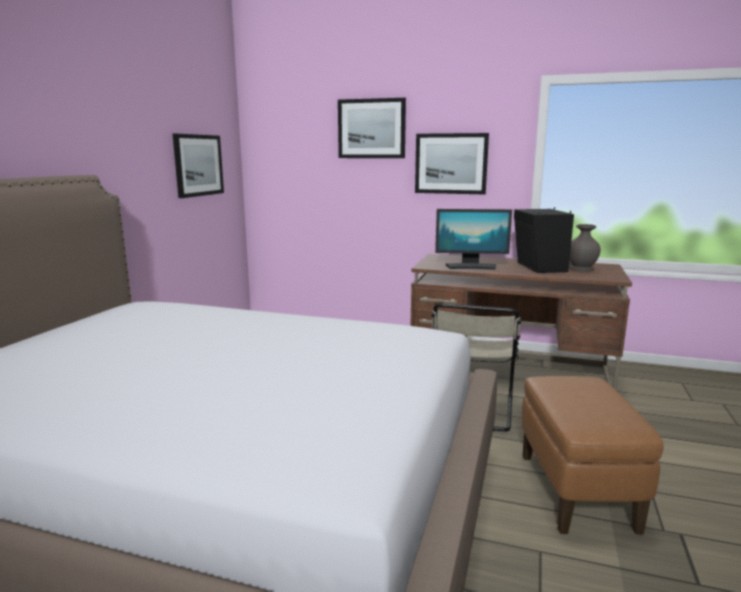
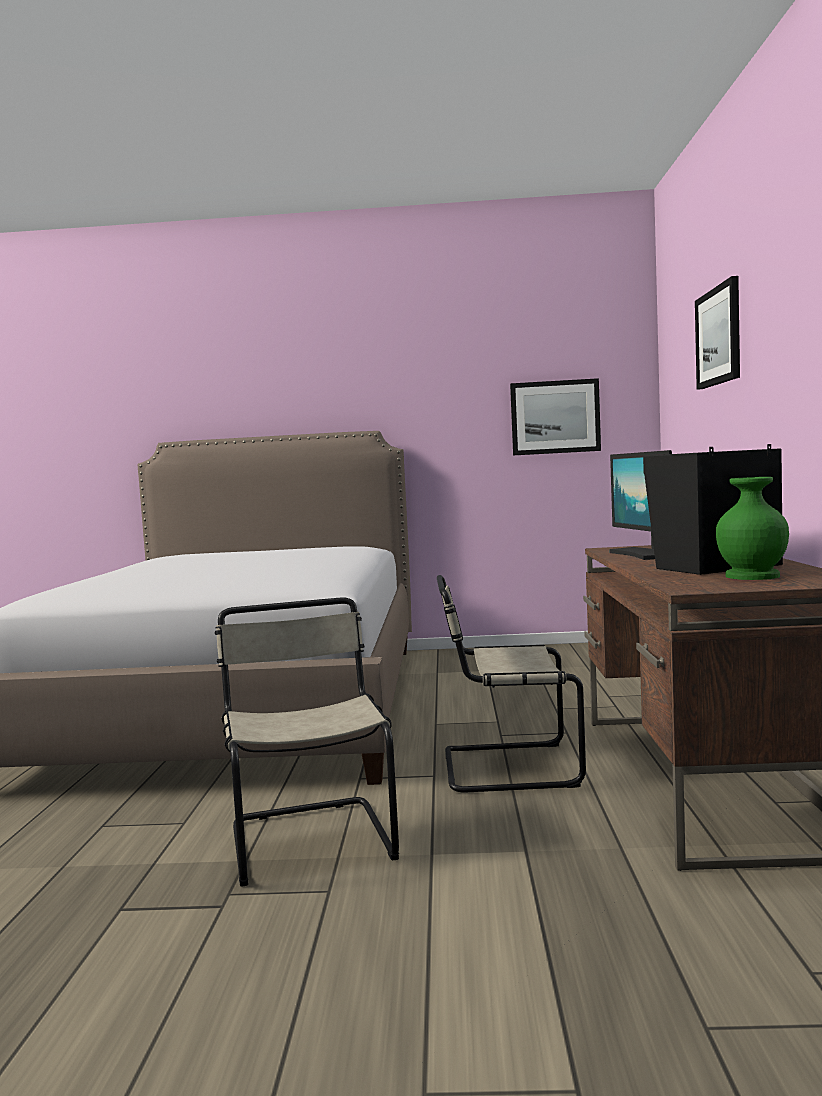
camera: 75 degrees right, 10 degrees down
picture [415,133,489,194] -> none
brown ottoman [521,376,664,534] -> beige chair [215,597,399,886]
grey vase [569,224,601,272] -> green vase [716,477,789,580]

